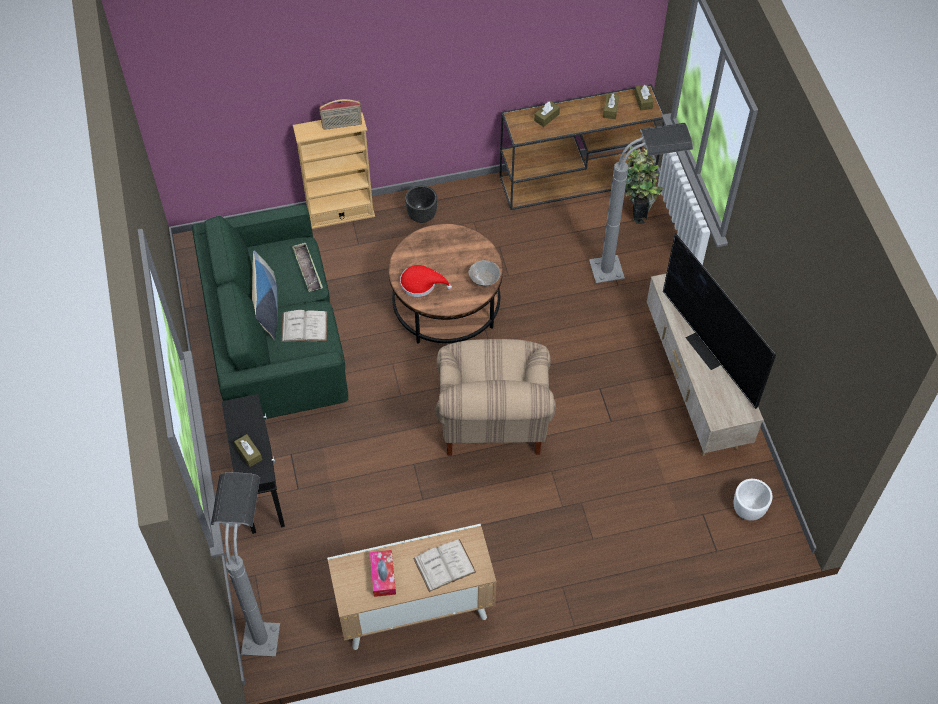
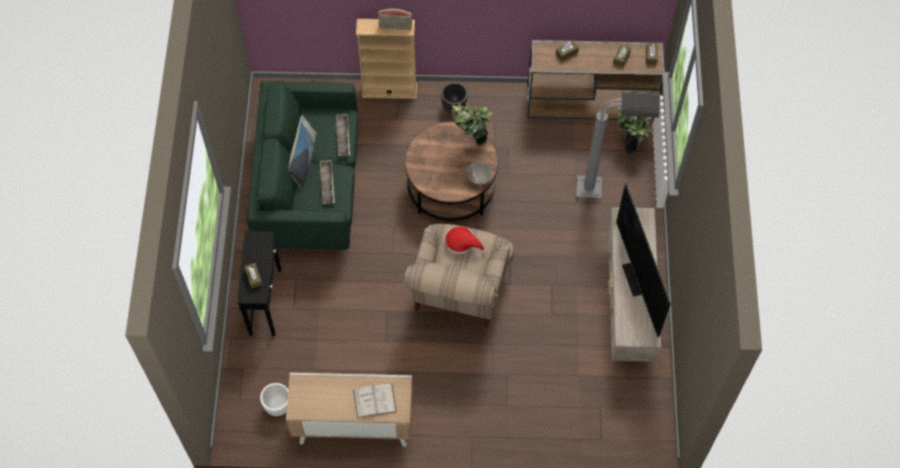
camera: 15 degrees right, 5 degrees up
grey floor lamp [211,472,280,657] -> none
white book [281,310,328,342] -> tray [320,160,335,204]
tissue box [370,550,396,597] -> none
red hat [400,265,452,297] -> red hat moved to [445,226,486,254]
white planter [734,479,773,521] -> white planter moved to [260,383,288,416]
none -> potted plant [452,103,492,145]

